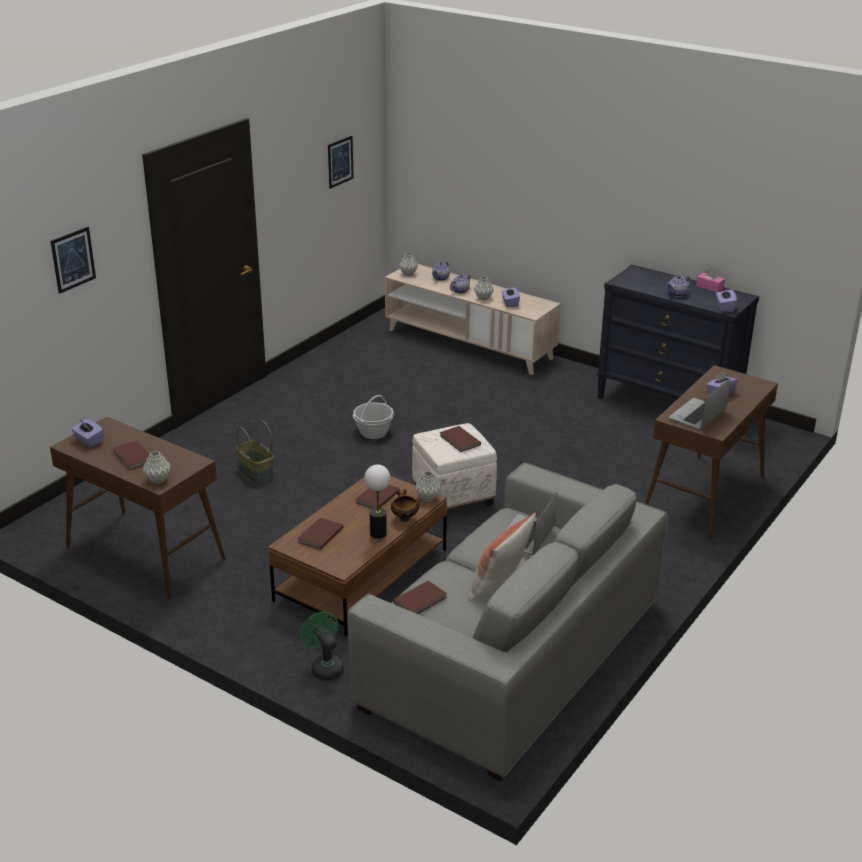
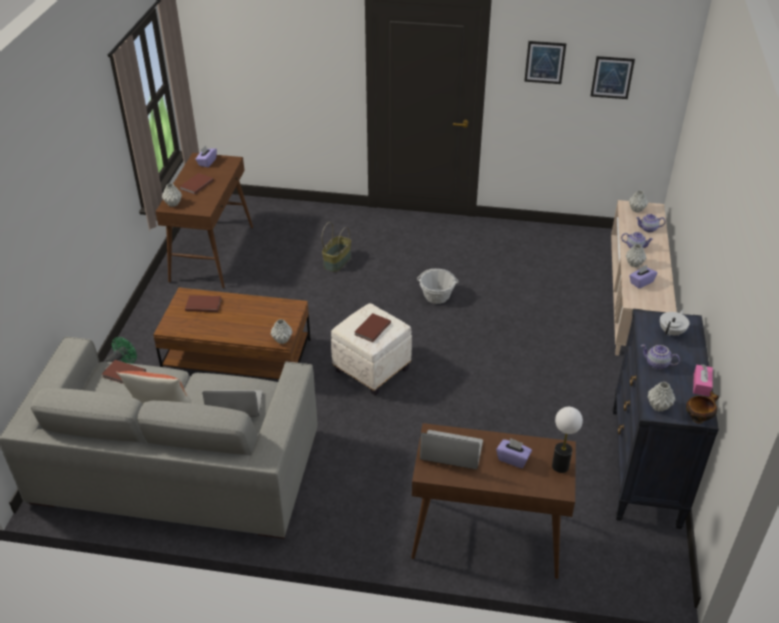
camera: 65 degrees right, 10 degrees up
picture [51,227,96,294] -> picture moved to [524,41,566,84]
brown book [356,485,400,509] -> none
table lamp [364,465,390,539] -> table lamp moved to [552,407,583,473]
bowl [391,489,419,523] -> bowl moved to [686,391,719,423]
purple tissue box [716,289,737,312] -> grey vase [648,382,675,412]
none -> white teapot [660,309,690,336]

